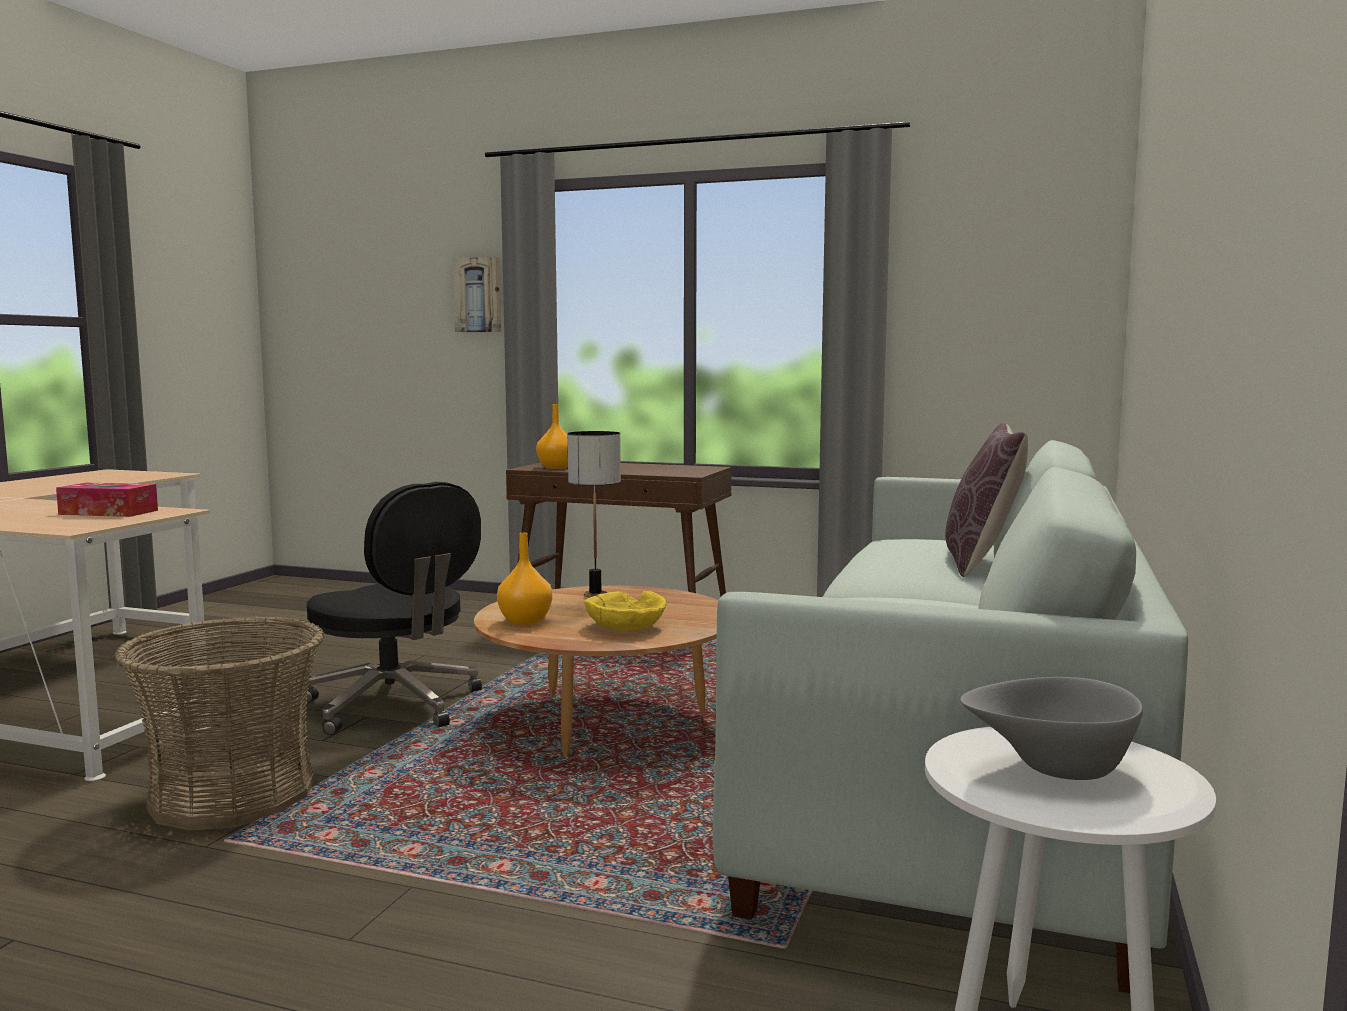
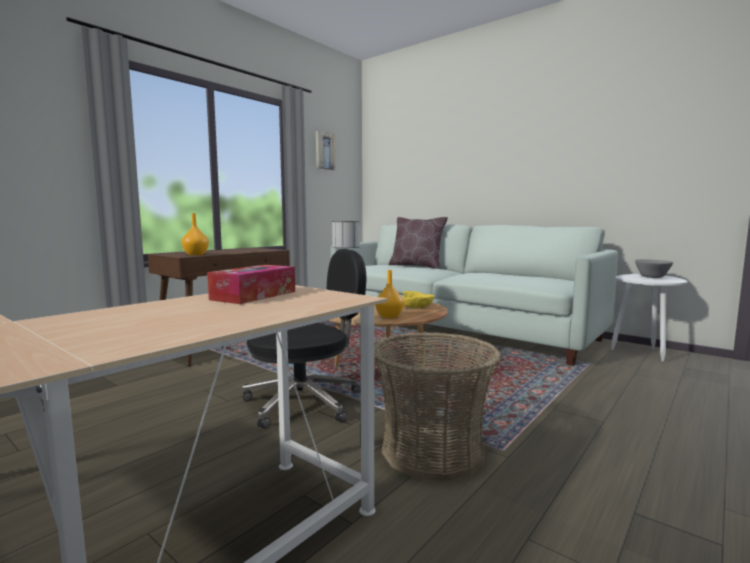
camera: 70 degrees left, 0 degrees up
picture [453,257,501,332] -> picture moved to [316,131,336,170]

